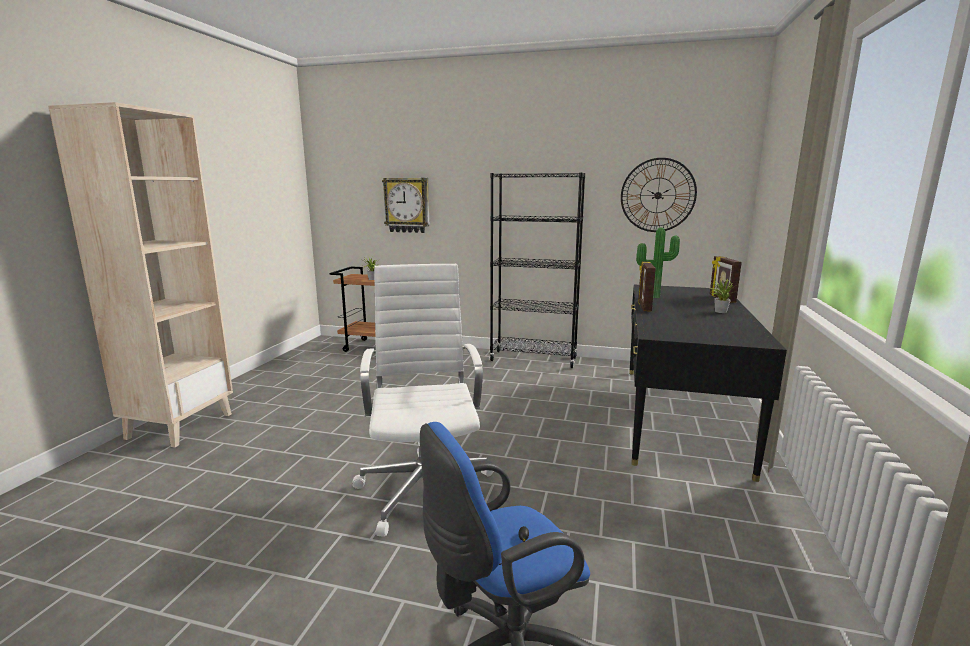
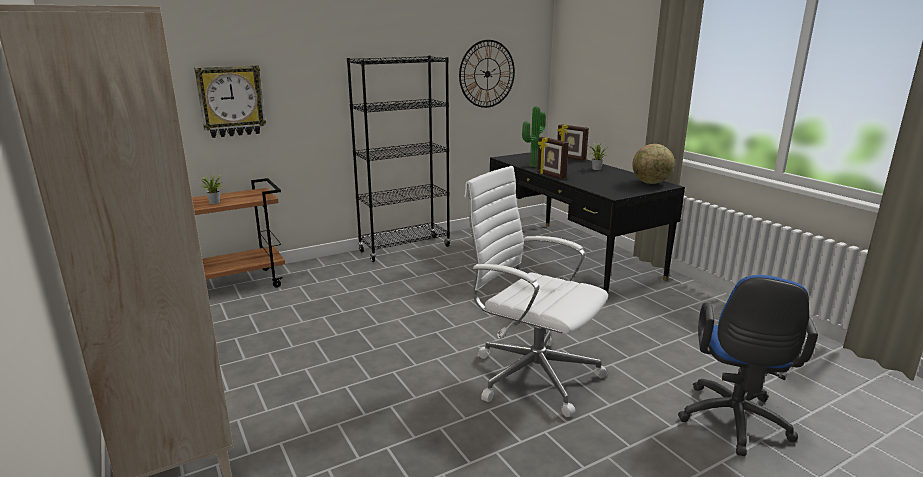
camera: 45 degrees left, 5 degrees up
none -> globe [632,144,675,184]

